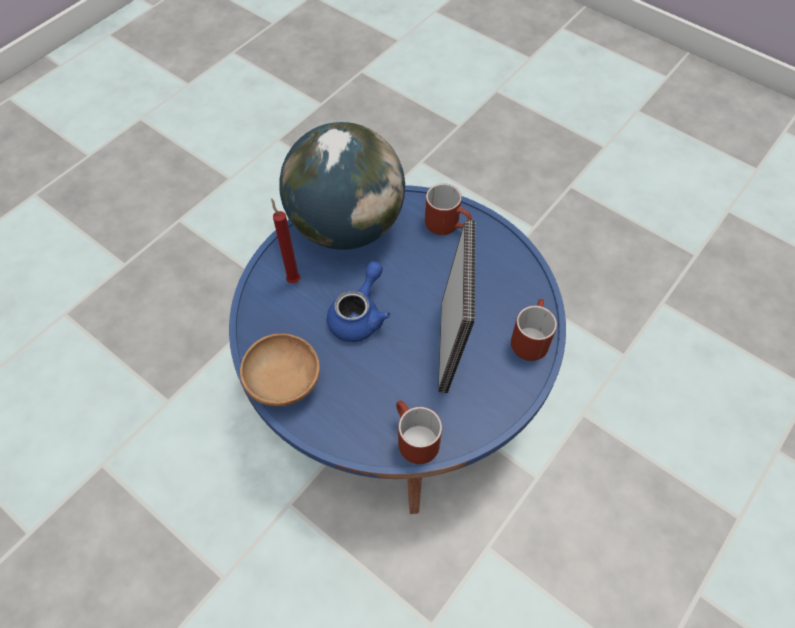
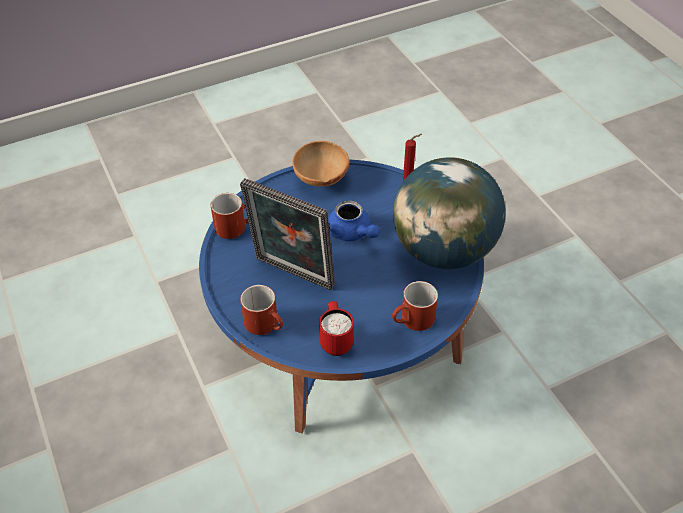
camera: 115 degrees right, 10 degrees down
none -> red mug [319,301,354,356]

